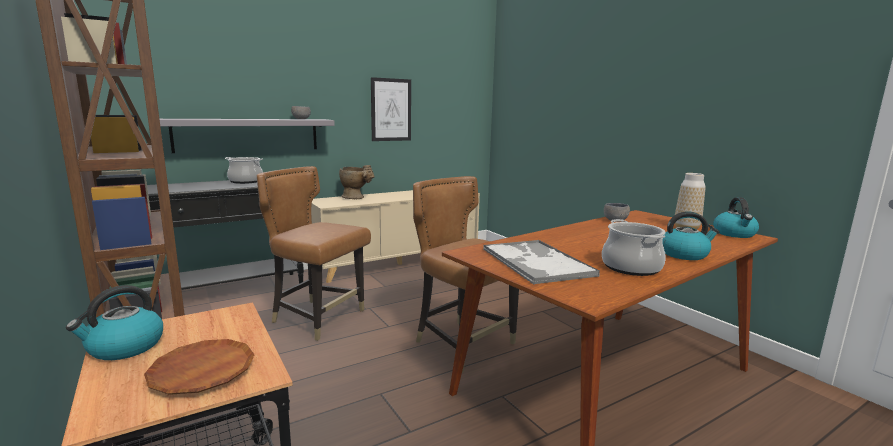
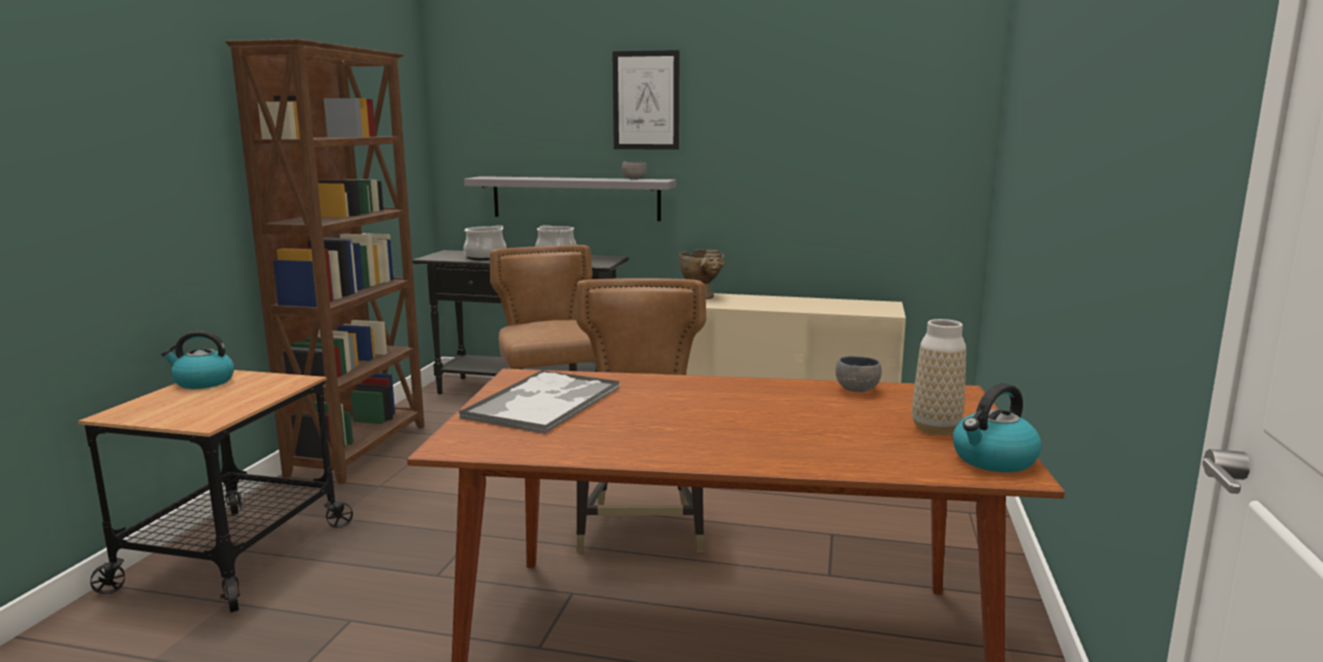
camera: 45 degrees right, 0 degrees up
brown plate [144,339,255,395] -> none
picture [371,77,411,141] -> picture moved to [612,50,679,150]
cooking pot [602,219,666,276] -> cooking pot moved to [464,225,507,260]
kettle [662,212,720,260] -> none

